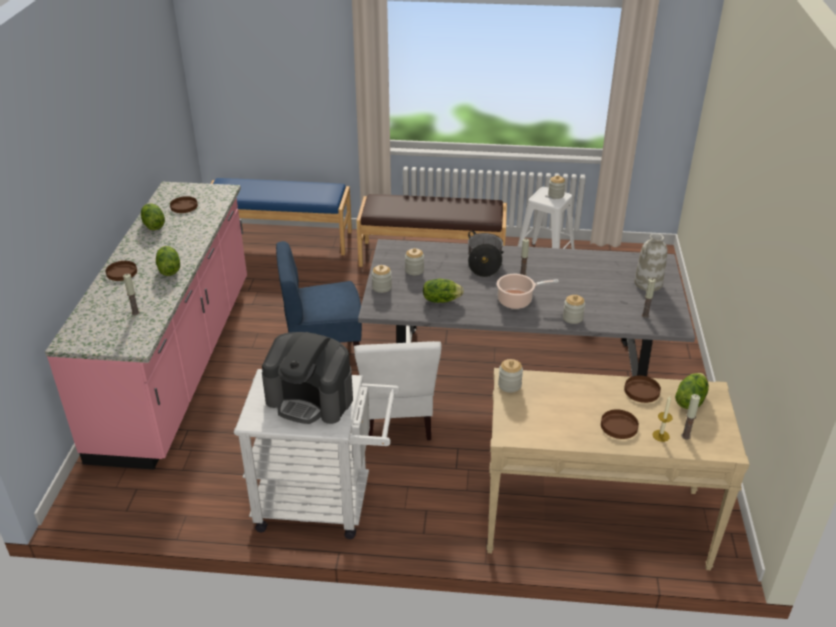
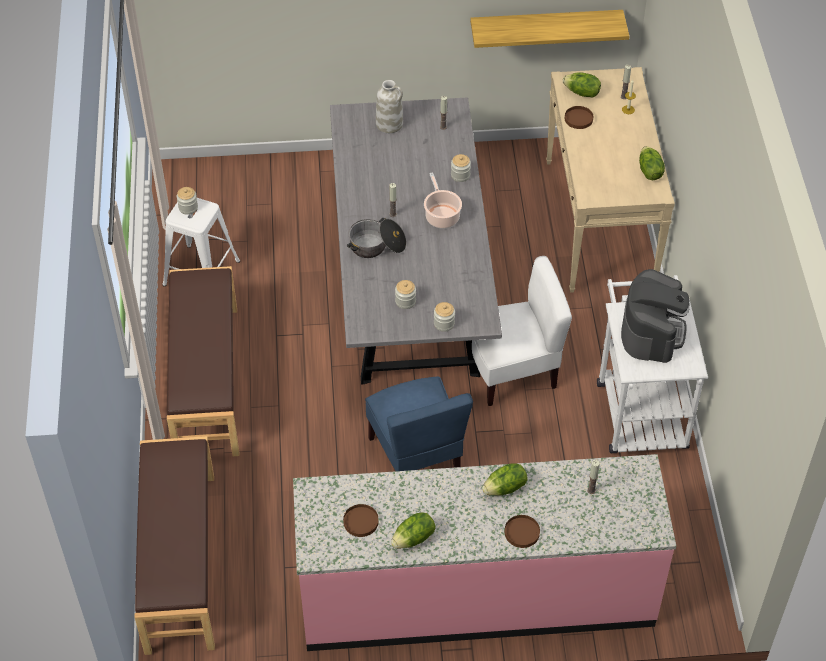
camera: 100 degrees left, 15 degrees up
blue bench [211,178,352,255] -> brown bench [135,436,215,655]
lettuce [423,279,464,303] -> lettuce moved to [639,146,665,180]
jar [498,359,523,393] -> none
brown plate [601,409,639,439] -> none
none -> shelf [470,10,629,48]

